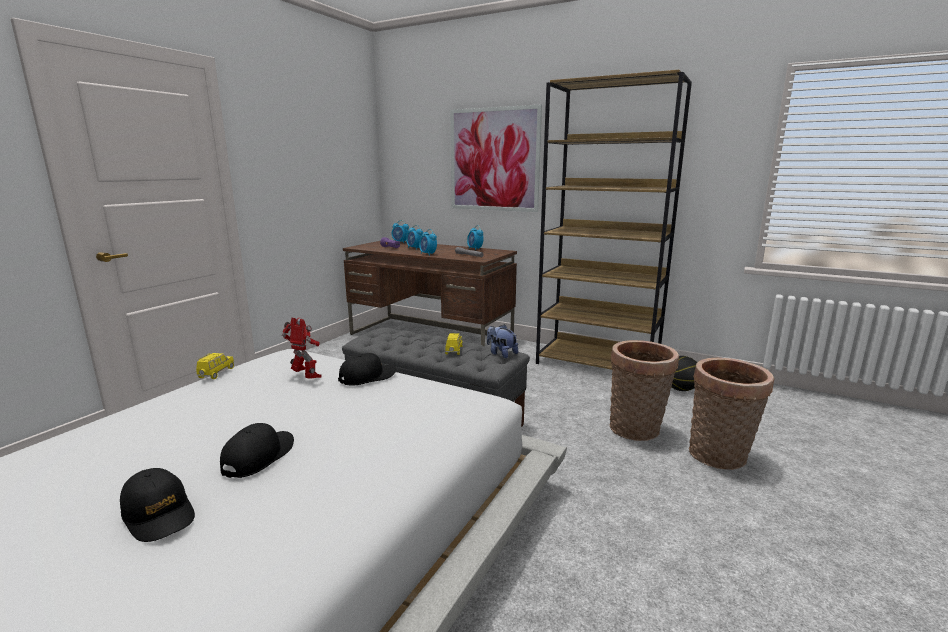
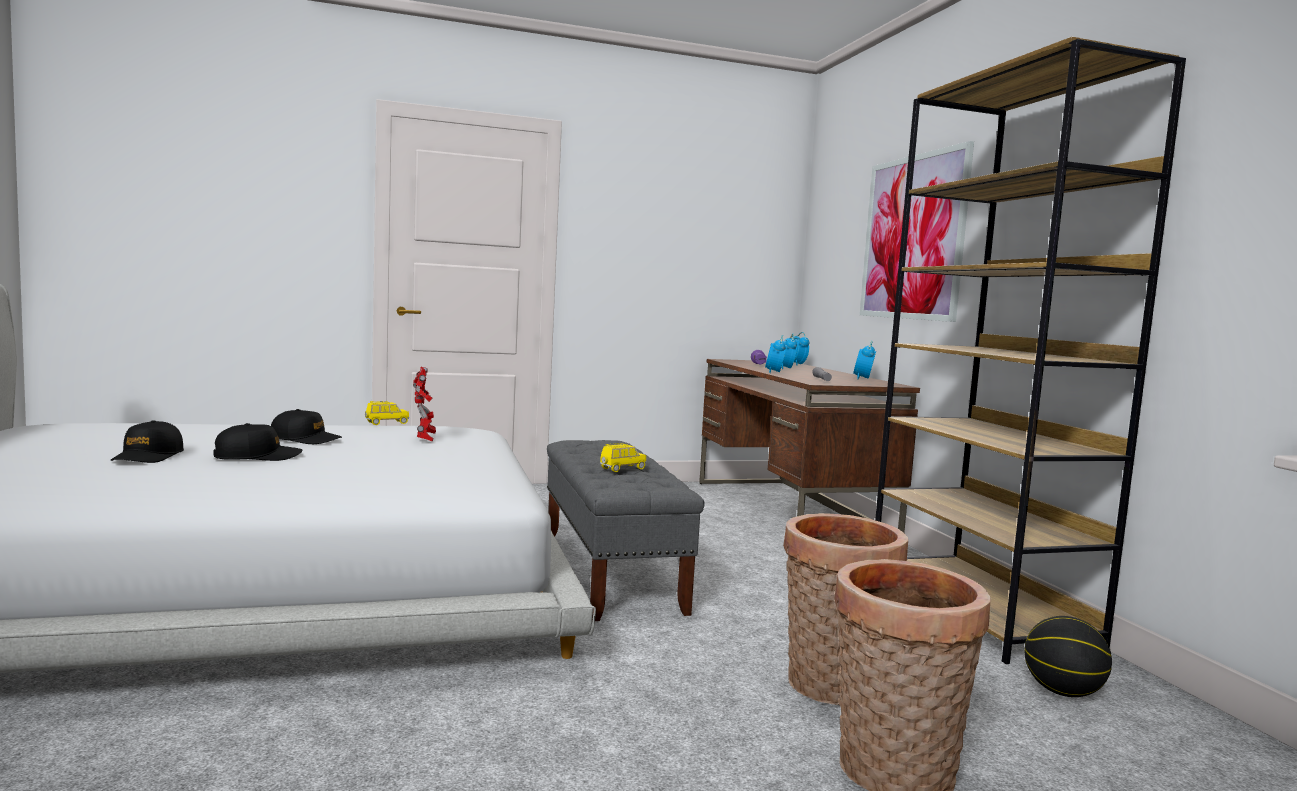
camera: 45 degrees right, 10 degrees down
black cap [338,353,396,386] -> black cap moved to [271,409,342,444]
plush toy [487,324,518,358] -> none

